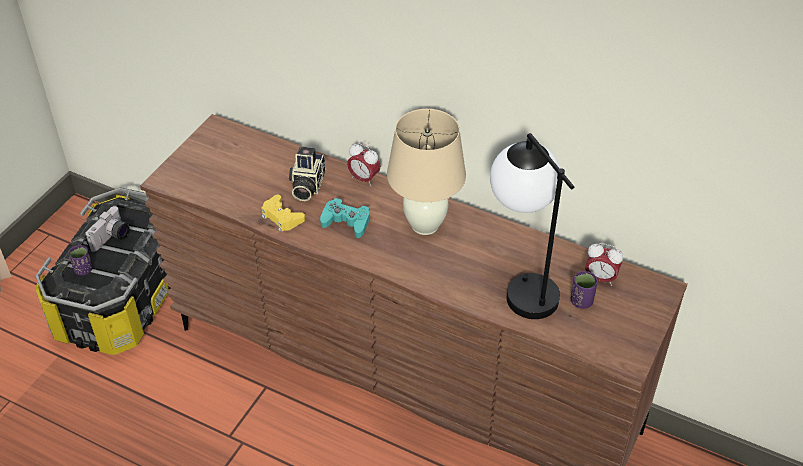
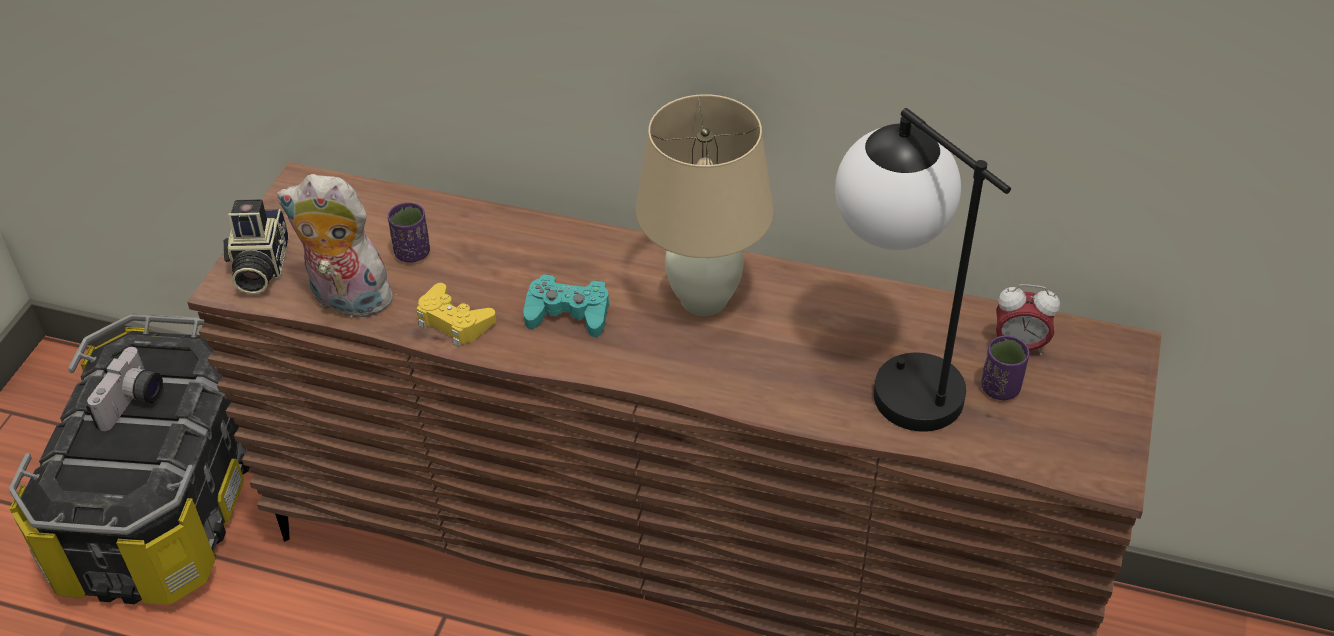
camera: 10 degrees left, 0 degrees up
purple cup [69,245,93,276] -> purple cup moved to [387,202,430,263]
camera [289,147,325,201] -> camera moved to [224,199,289,294]
alarm clock [347,143,381,186] -> none
none -> plush toy [277,174,402,317]

